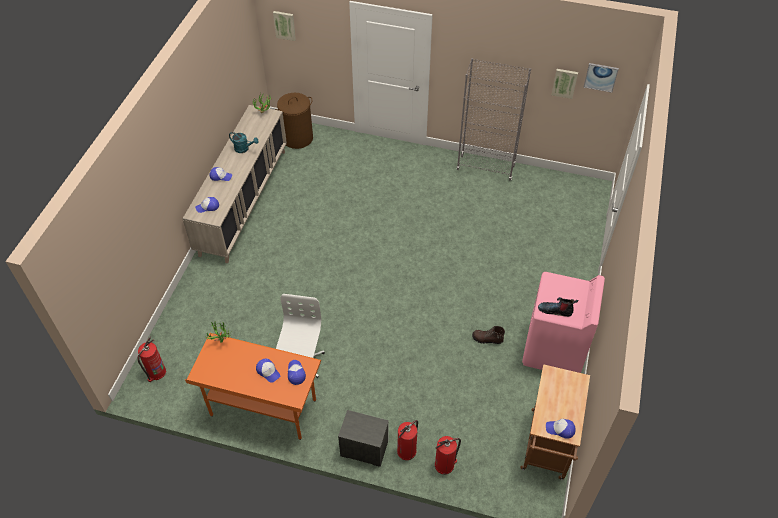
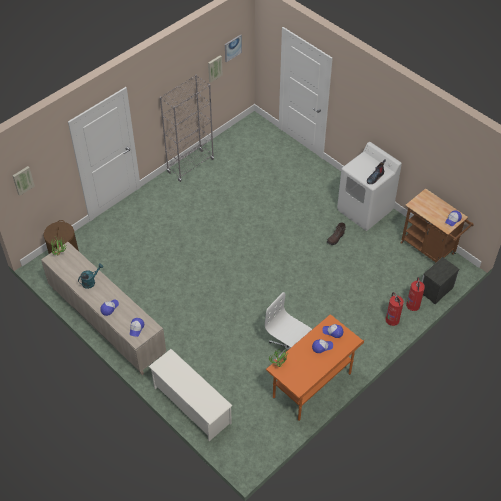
camera: 60 degrees left, 0 degrees up
fire extinguisher [137,337,166,382] -> none
nightstand [338,410,389,467] -> nightstand moved to [422,257,459,304]
pink washing machine [522,272,605,373] -> white washing machine [337,142,402,231]
none -> white shoe rack [148,349,233,441]

